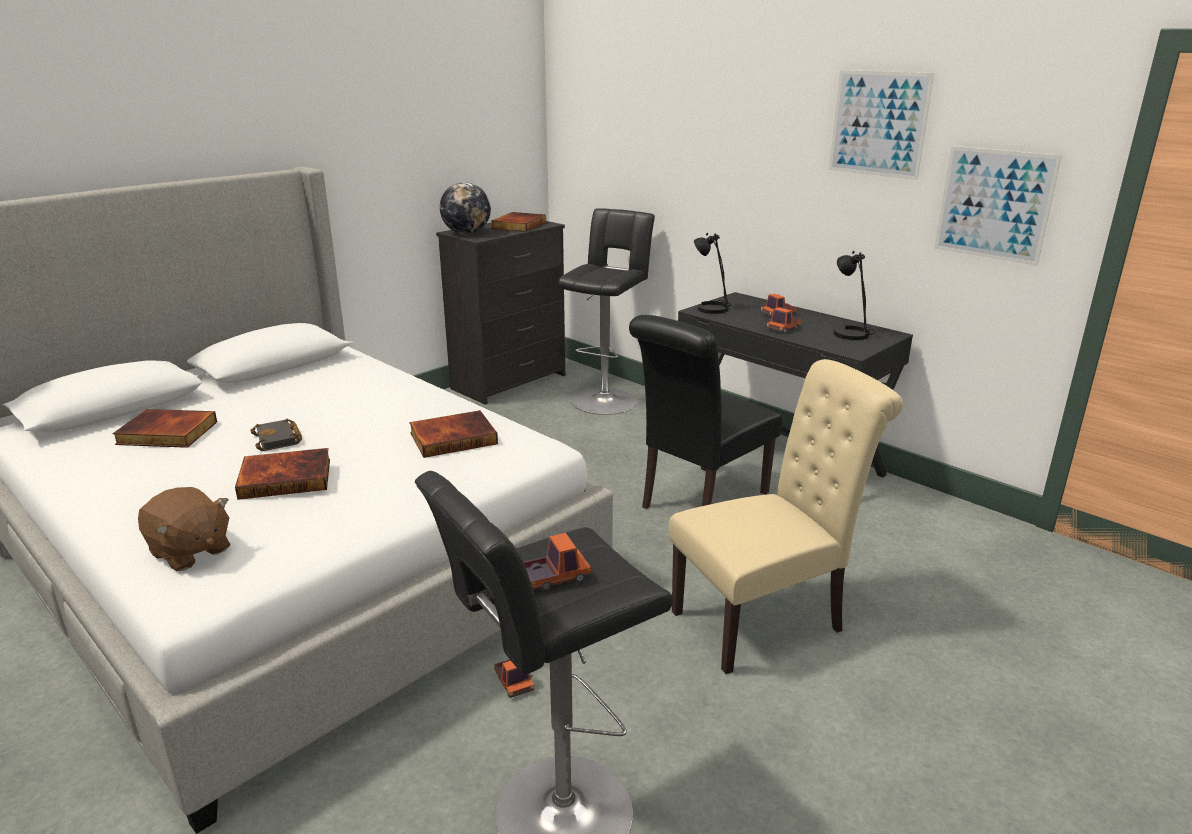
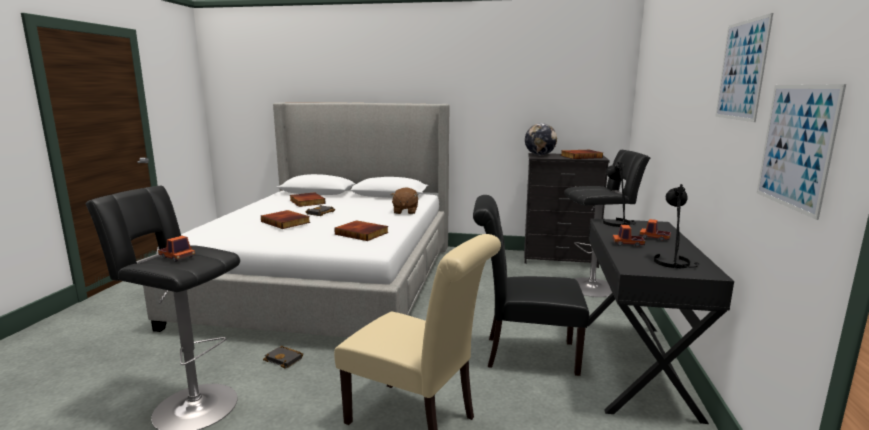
camera: 55 degrees right, 10 degrees down
brown plush toy [138,487,230,571] -> brown plush toy moved to [391,187,418,214]
toy truck [494,659,534,698] -> black book [263,346,303,368]

